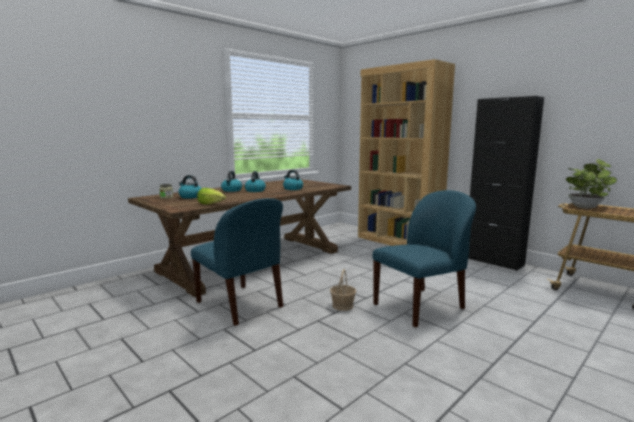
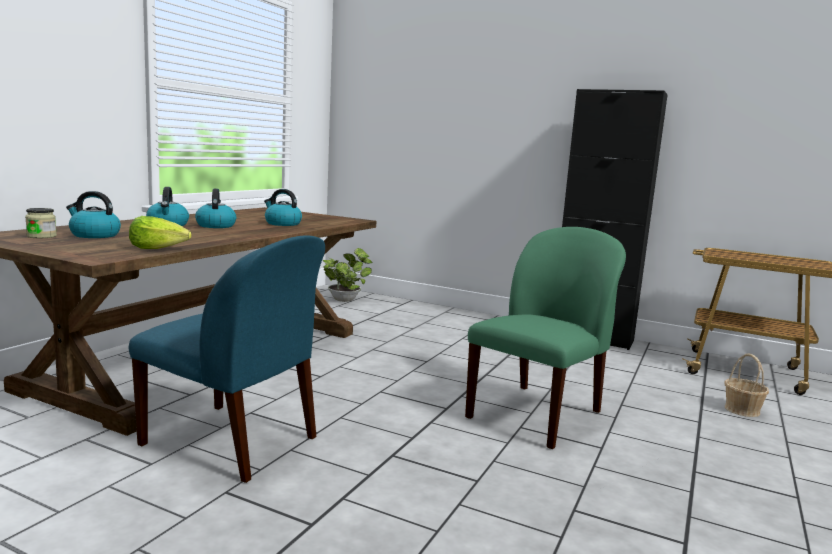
camera: 20 degrees left, 0 degrees up
basket [330,269,356,311] -> basket moved to [725,353,769,417]
brown bookcase [358,59,455,246] -> none
blue chair [372,190,476,328] -> green chair [465,227,626,449]
potted plant [566,159,617,209] -> potted plant moved to [323,248,373,302]

